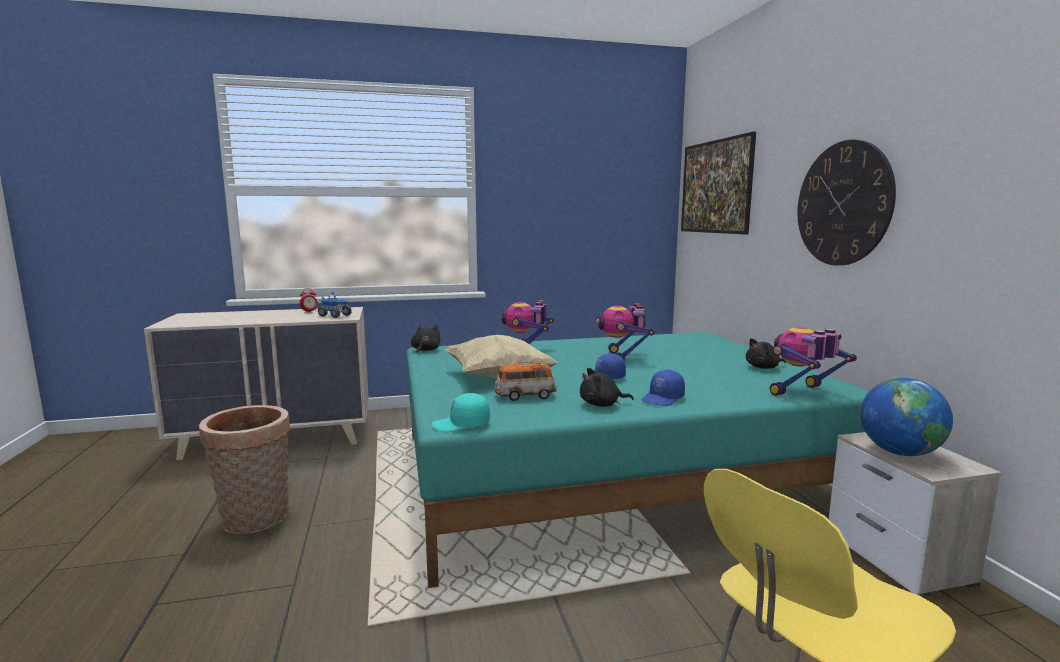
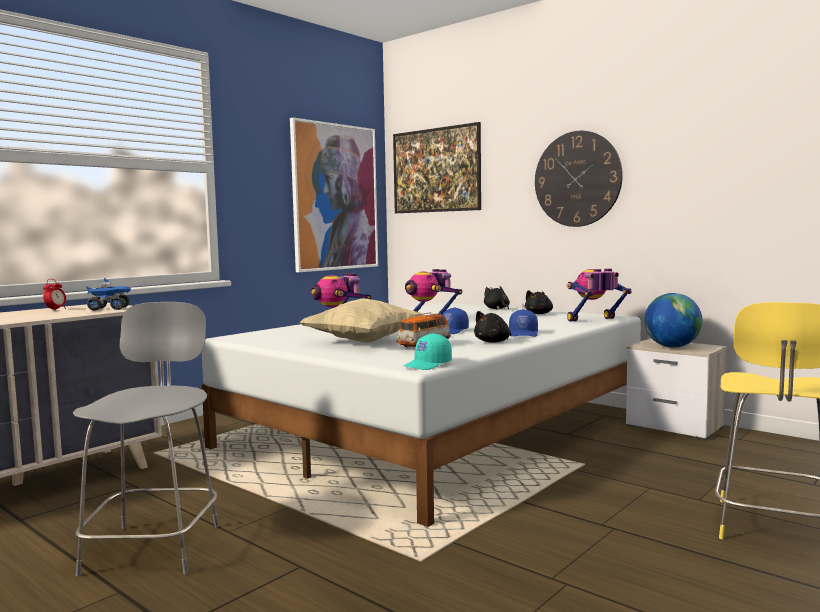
camera: 35 degrees left, 5 degrees down
basket [199,405,290,534] -> grey stool [73,302,219,576]
turquoise bed [406,332,869,588] -> white bed [202,303,641,527]
black plush toy [411,324,440,354] -> black plush toy moved to [484,286,510,309]
toy robot [770,327,857,396] -> toy robot turned 45 degrees clockwise [567,269,631,322]
none -> picture [290,118,378,272]

